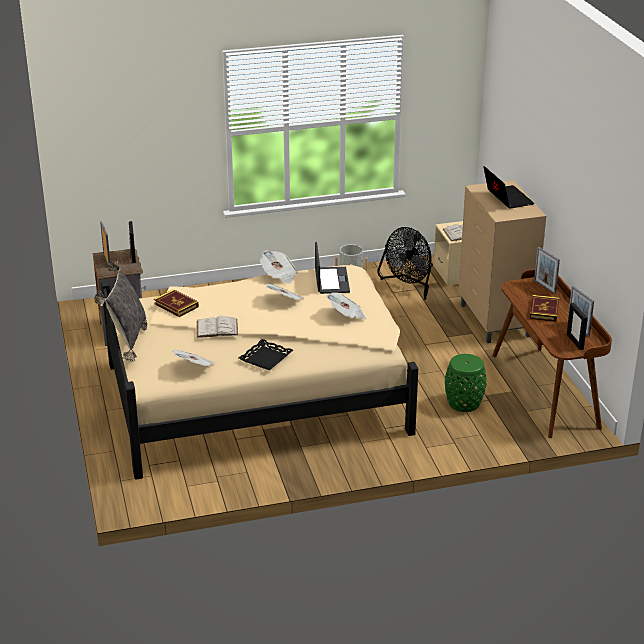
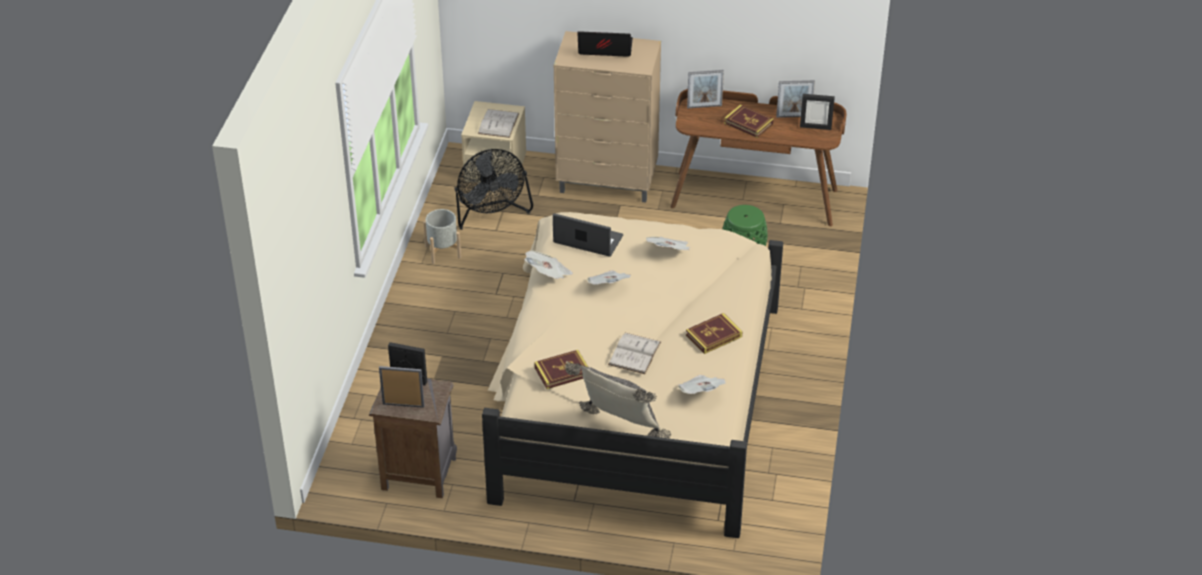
camera: 65 degrees left, 10 degrees up
black tray [239,339,293,370] -> book [686,313,742,354]

